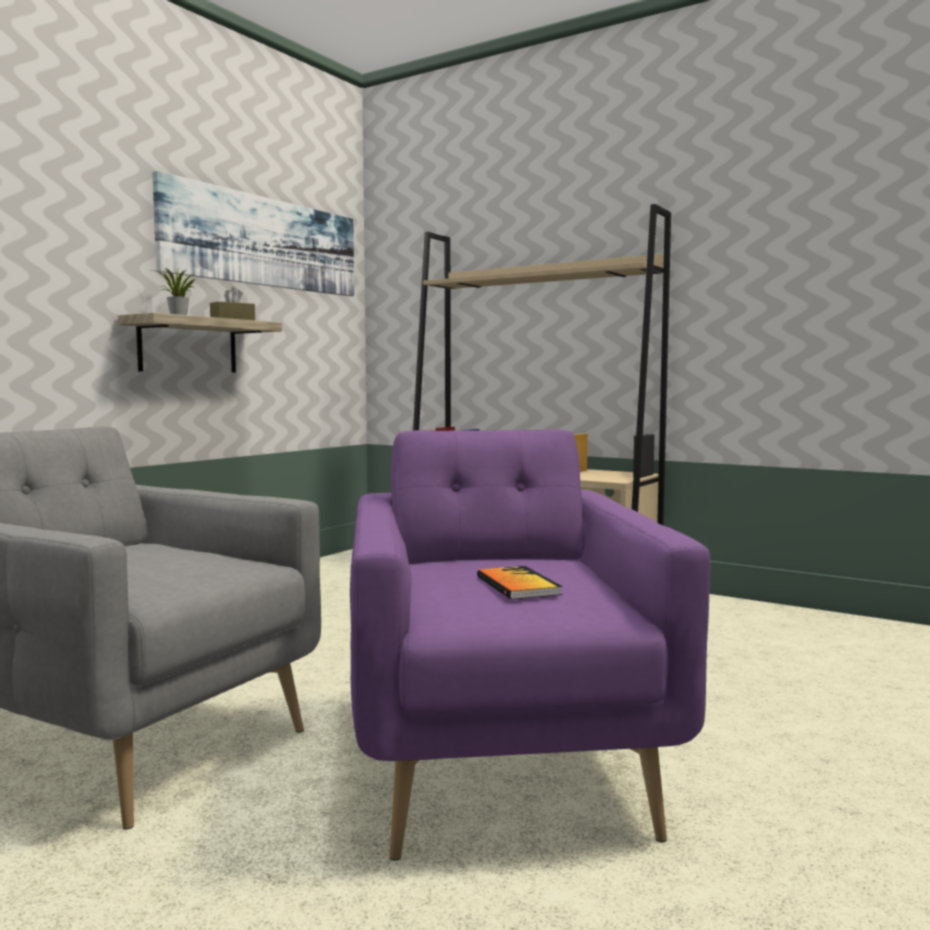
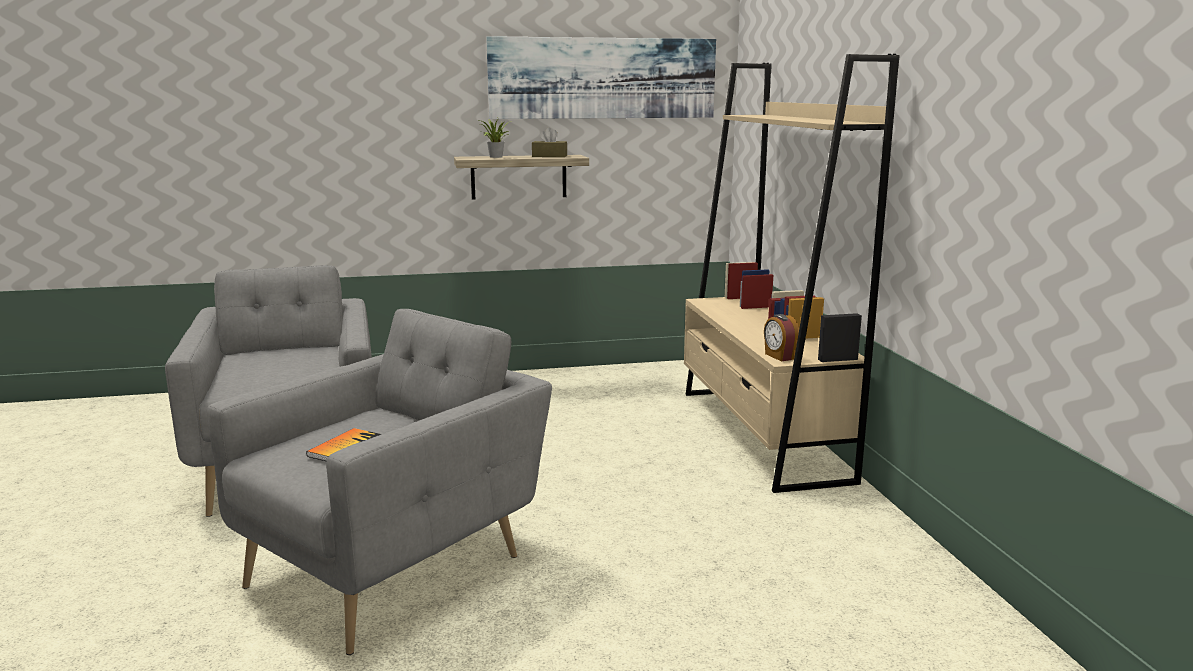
camera: 45 degrees right, 10 degrees up
purple armchair [350,429,711,860] -> grey armchair [207,309,552,655]
none -> alarm clock [764,314,799,362]

